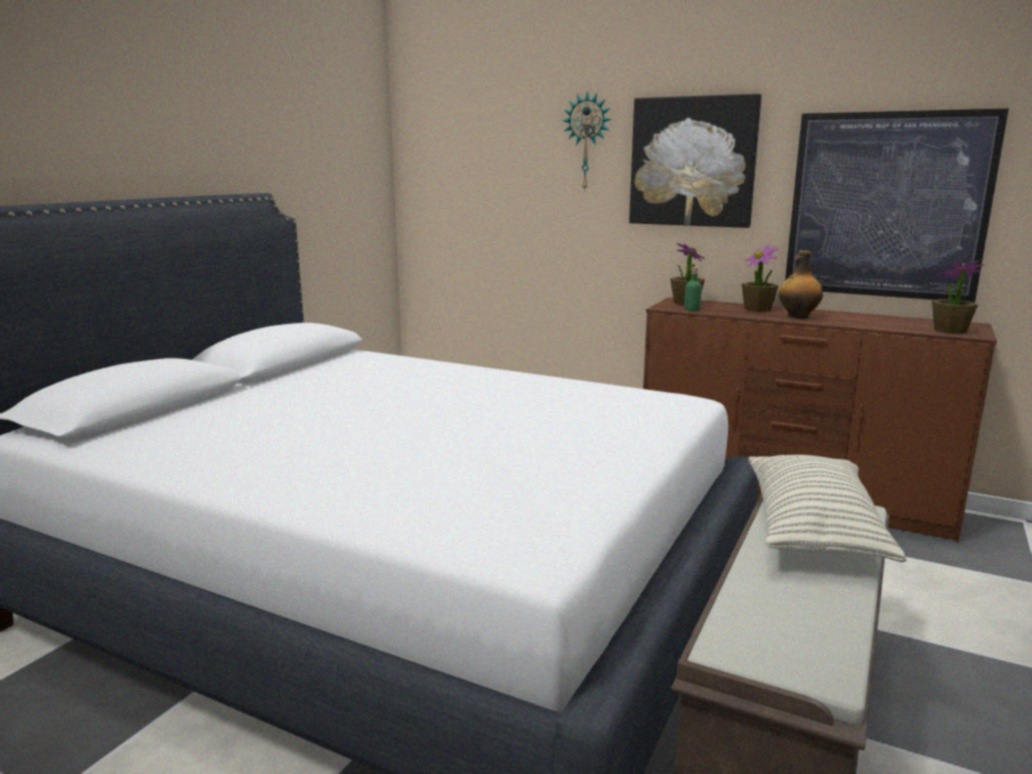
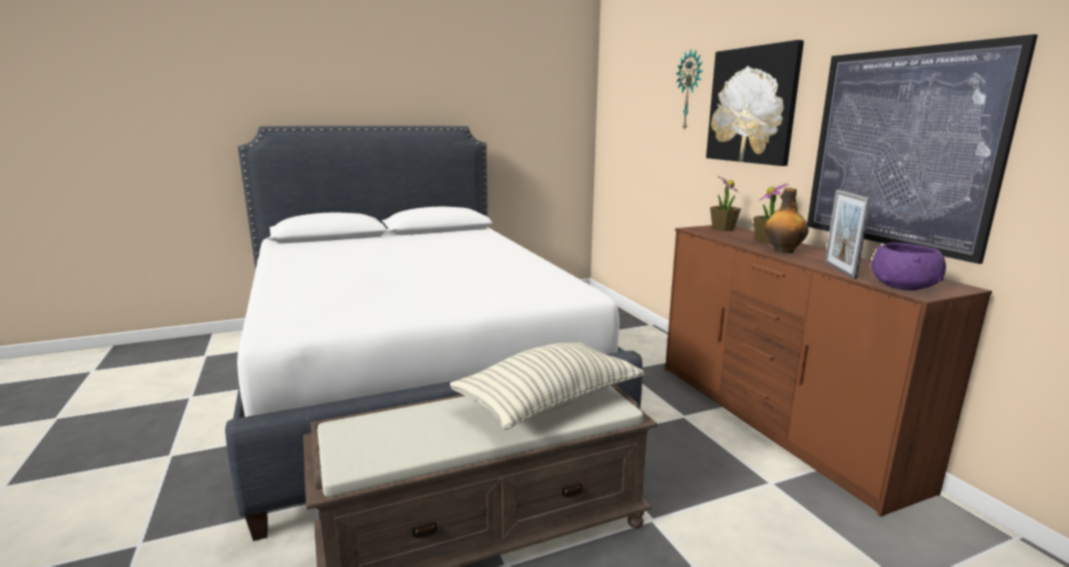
camera: 40 degrees right, 0 degrees up
green bottle [684,267,702,311] -> none
potted plant [932,261,984,334] -> purple bowl [871,242,946,290]
none -> picture frame [825,190,871,279]

